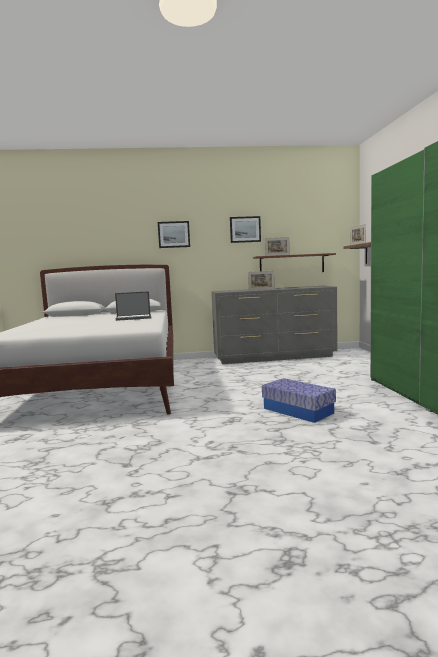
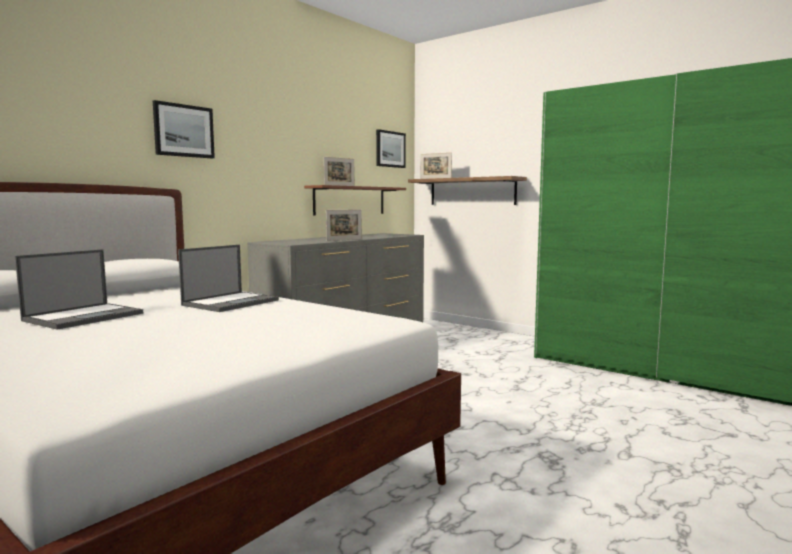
camera: 45 degrees left, 0 degrees up
picture [230,216,261,243] -> picture moved to [376,129,406,168]
storage box [262,378,336,423] -> none
none -> laptop [15,249,143,330]

